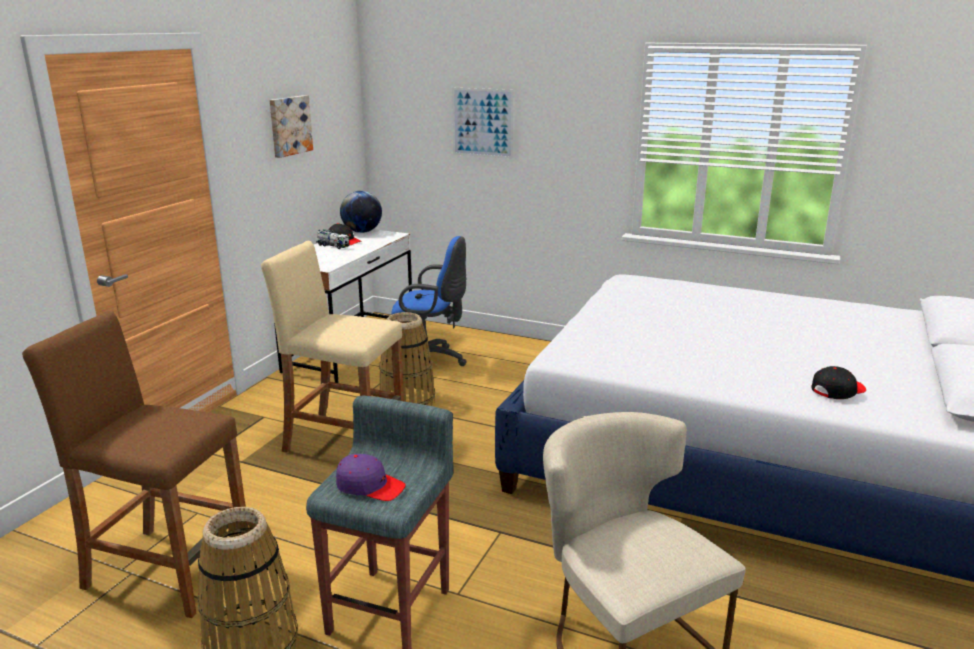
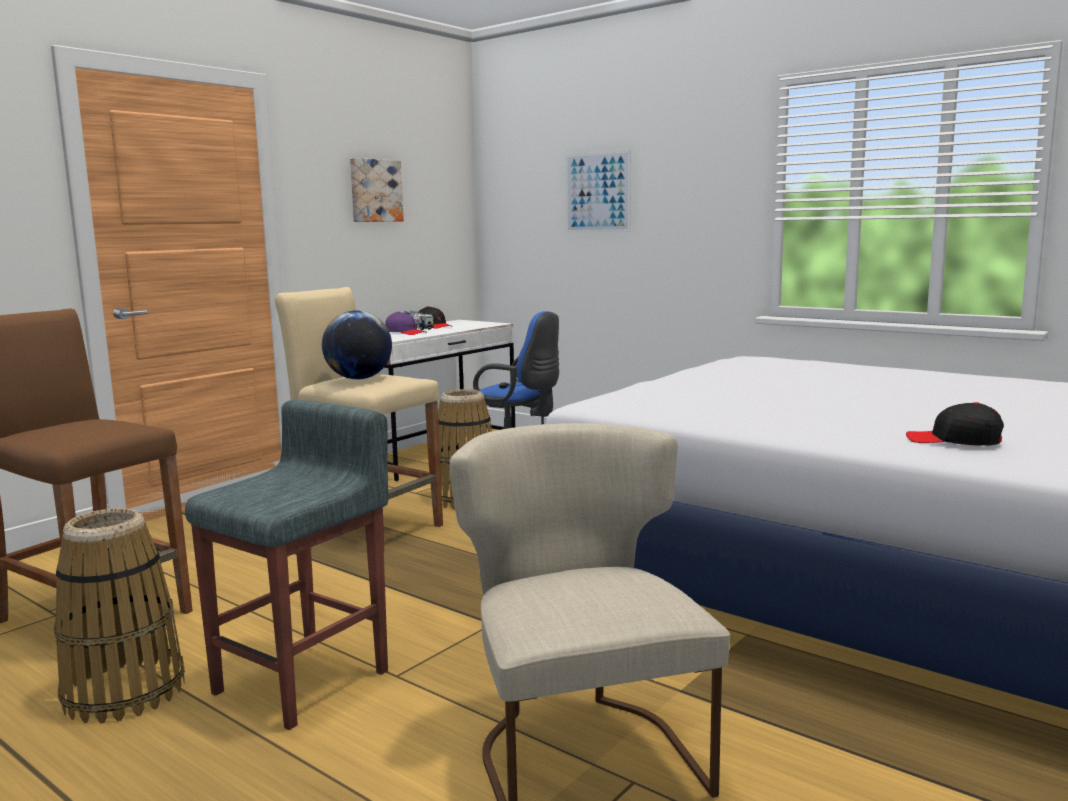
camera: 15 degrees right, 10 degrees down
purple cap [336,454,406,501] -> purple cap moved to [385,312,427,335]
globe [340,191,382,233] -> globe moved to [322,310,392,380]
black cap [811,366,866,399] -> black cap turned 135 degrees counterclockwise [906,402,1004,446]

